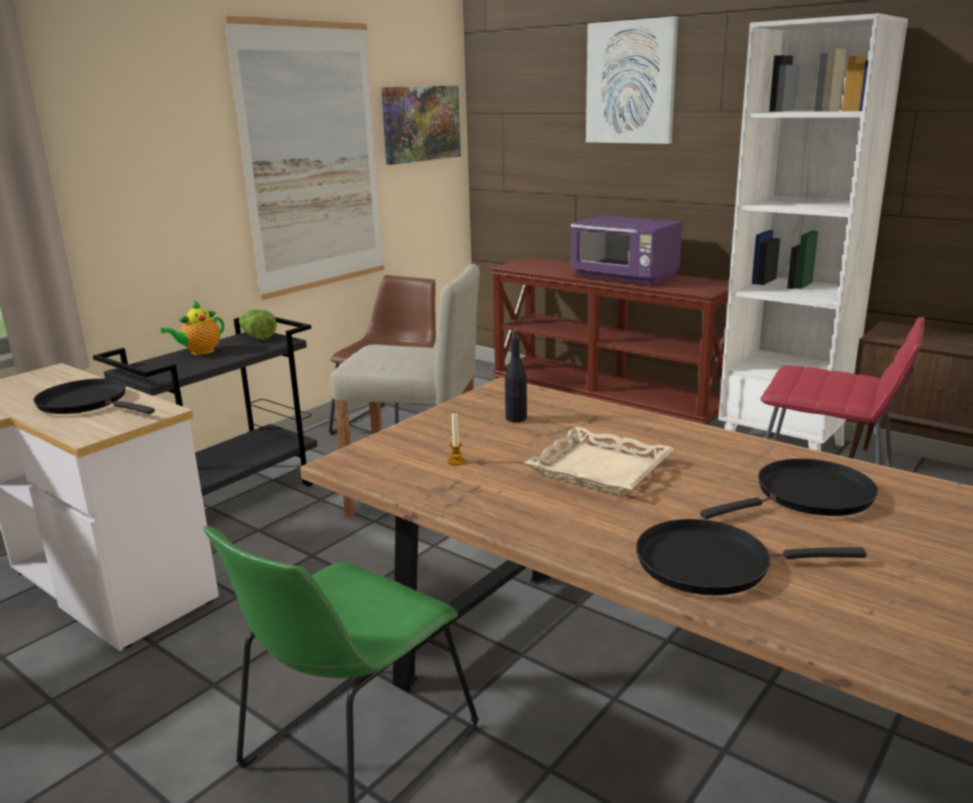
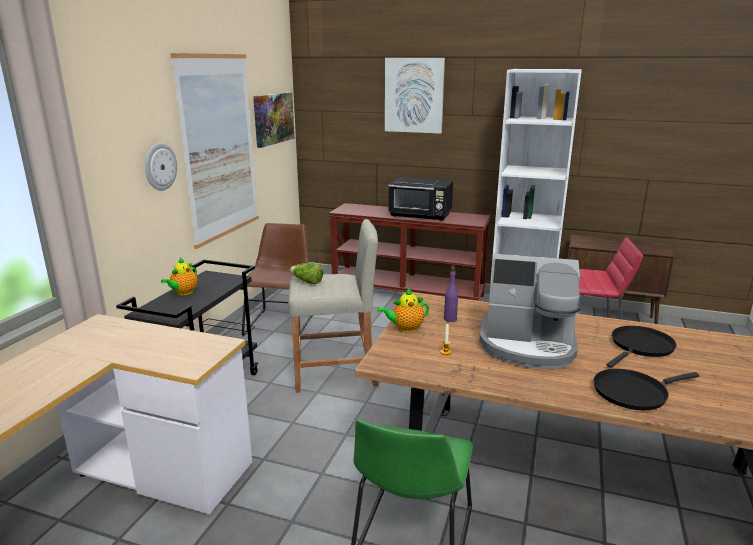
camera: 20 degrees left, 0 degrees up
black frying pan [33,379,155,414] -> none
lettuce [239,310,277,340] -> lettuce moved to [290,263,323,284]
black bottle [505,329,527,422] -> purple bottle [444,267,458,322]
beige tray [525,426,674,496] -> coffee machine [479,254,581,369]
purple microwave [571,215,682,286] -> black microwave [388,177,453,221]
none -> wall clock [145,143,177,191]
none -> teapot [377,288,429,333]

